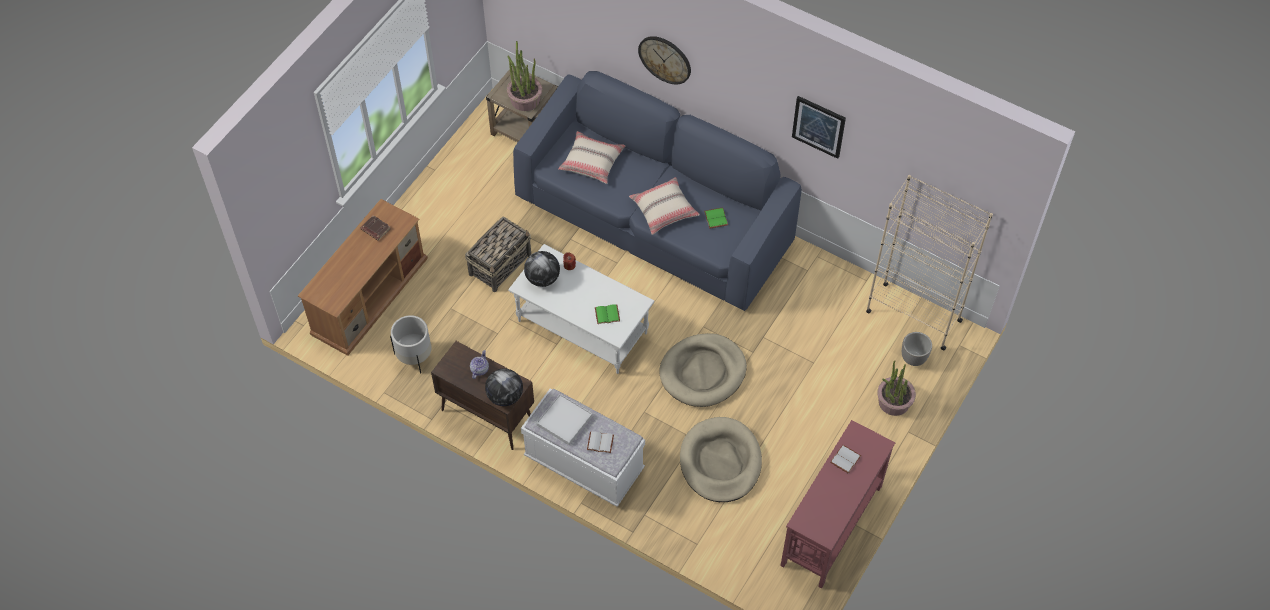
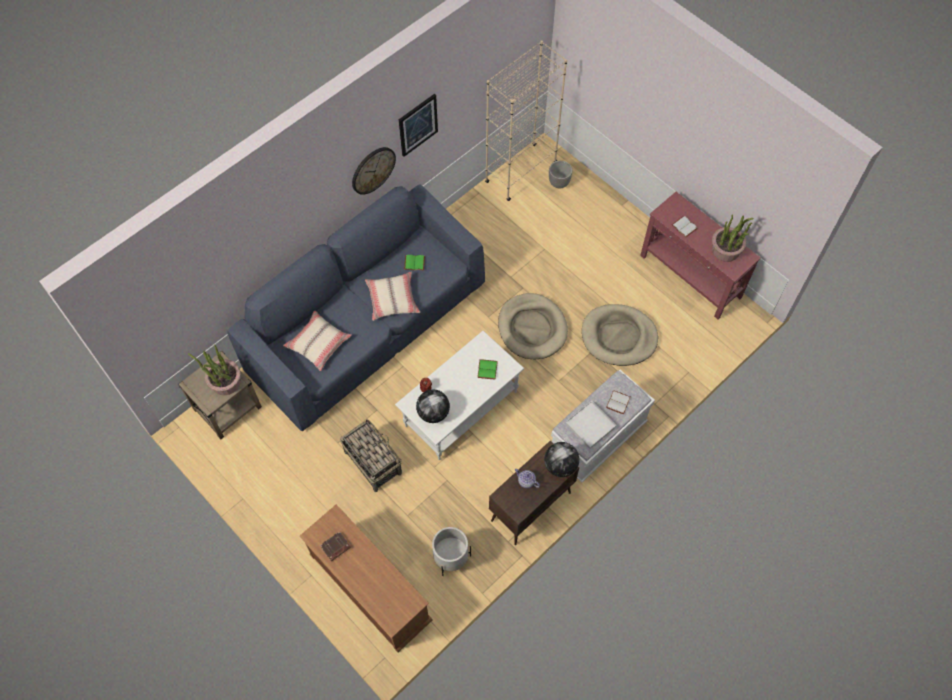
camera: 75 degrees left, 5 degrees up
wall clock [638,36,691,84] -> wall clock moved to [352,147,396,195]
potted plant [877,361,916,416] -> potted plant moved to [712,214,754,262]

